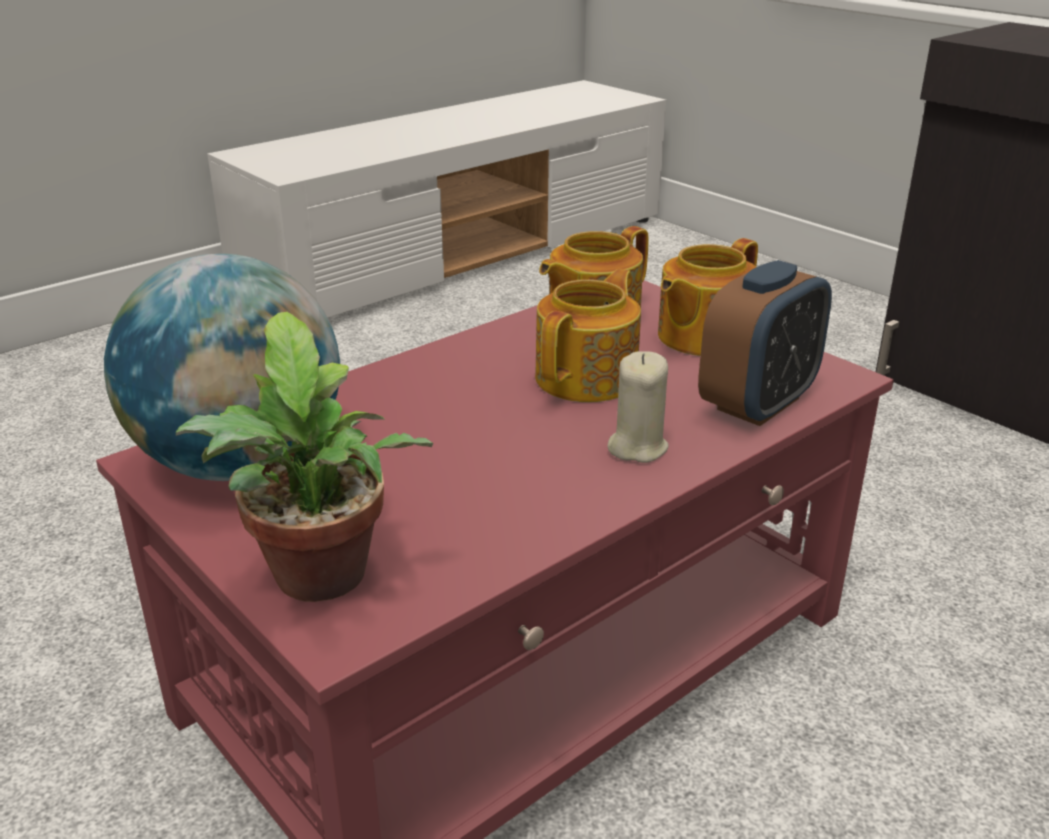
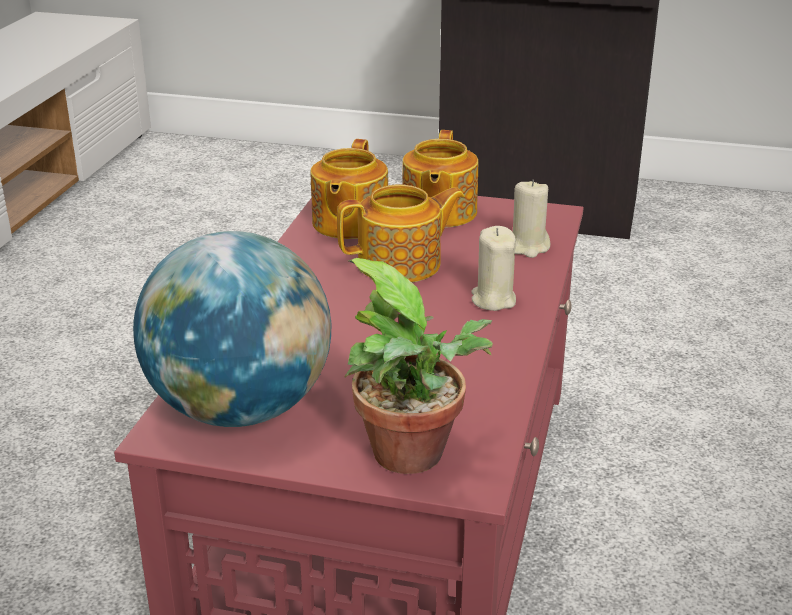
camera: 35 degrees left, 0 degrees up
teapot [535,269,641,402] -> teapot turned 75 degrees clockwise [337,184,465,282]
alarm clock [698,260,832,426] -> beige candle [513,180,550,258]

